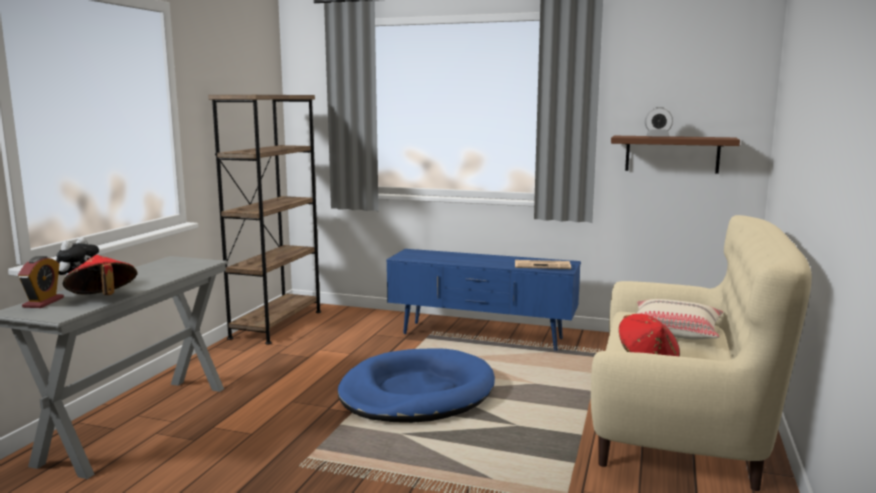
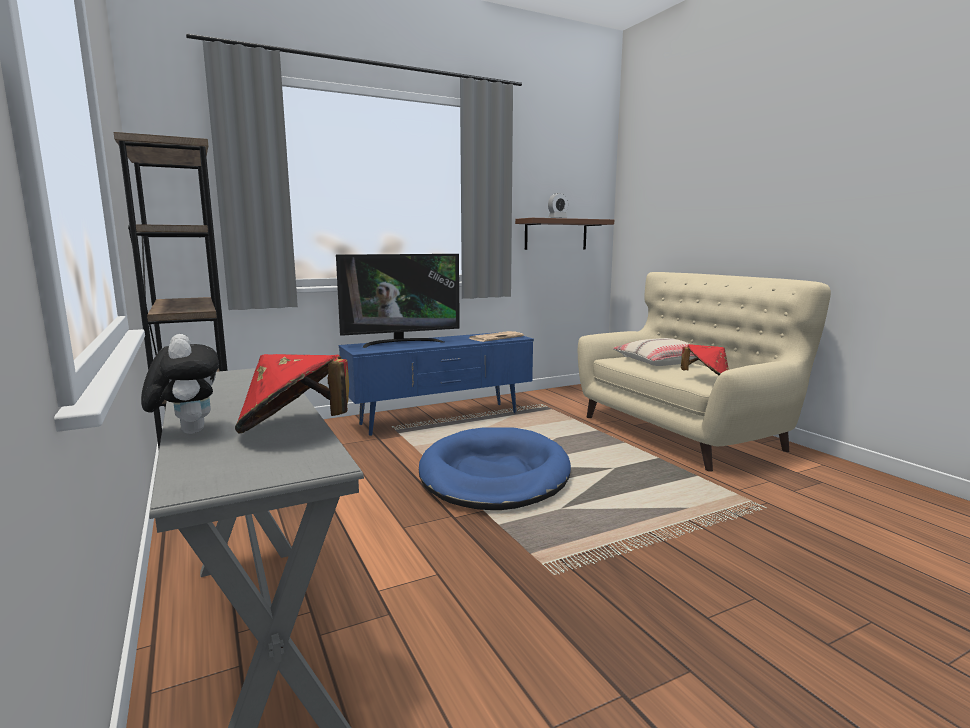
camera: 45 degrees left, 0 degrees up
alarm clock [18,256,64,308] -> none
none -> television [336,254,460,348]

